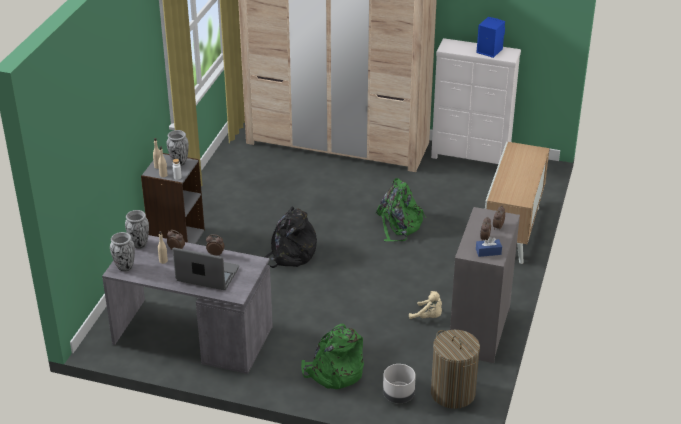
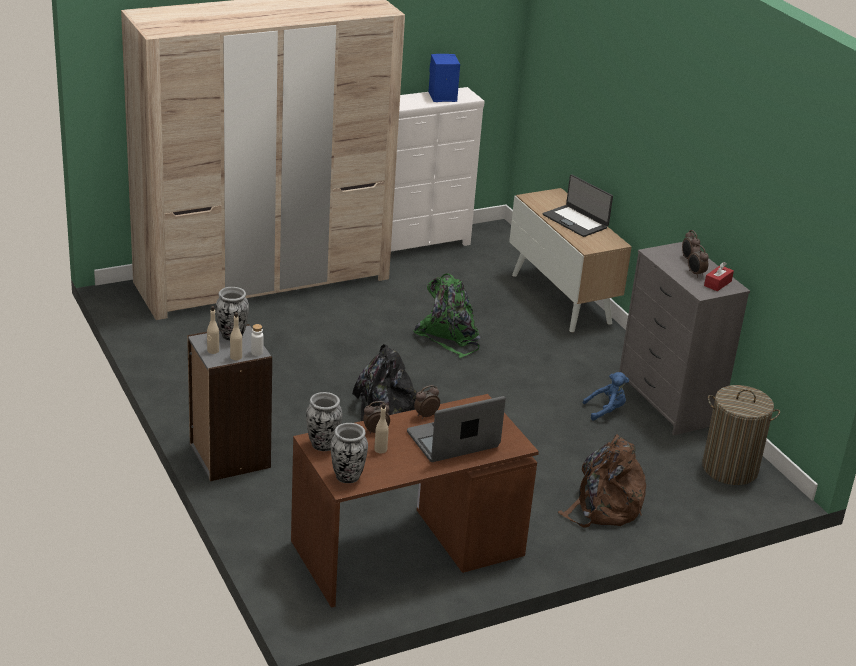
camera: 45 degrees left, 5 degrees down
grey desk [102,235,273,374] -> brown desk [291,394,539,608]
green backpack [301,324,364,389] -> brown backpack [558,434,646,528]
grey planter [383,364,416,403] -> none
beige plush toy [409,291,442,319] -> blue plush toy [583,372,629,420]
blue tissue box [476,237,502,257] -> red tissue box [704,262,734,291]
none -> laptop [543,174,613,237]

